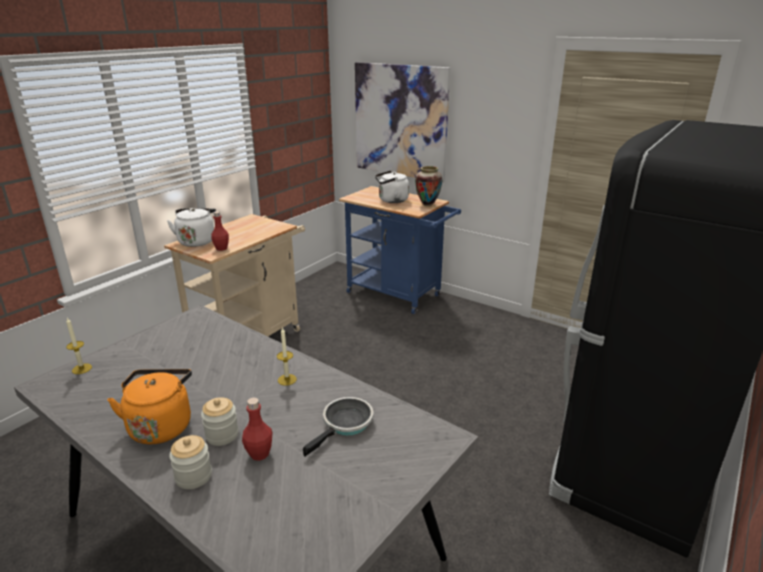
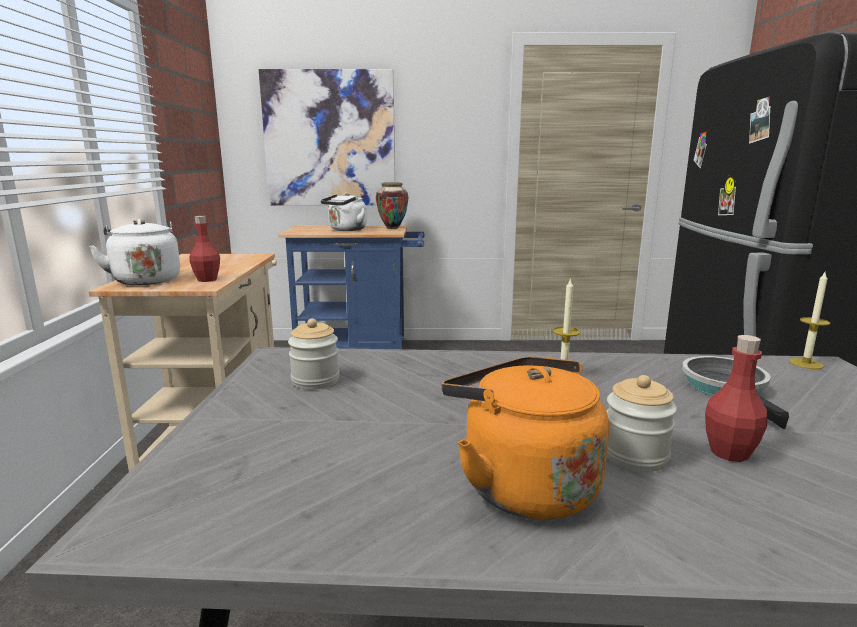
camera: 35 degrees left, 10 degrees down
candle [66,318,92,374] -> candle moved to [789,270,830,369]
jar [169,435,212,489] -> jar moved to [288,318,339,389]

